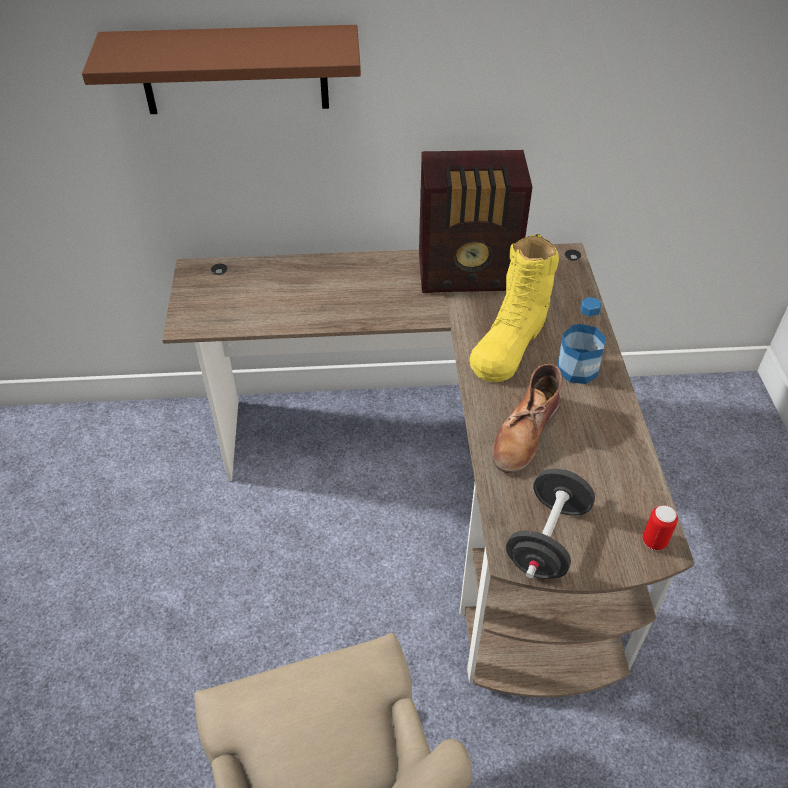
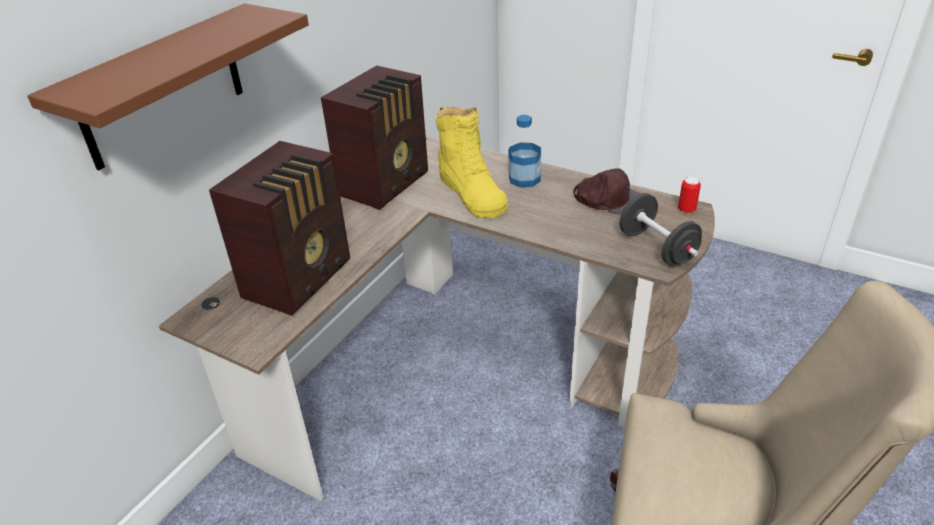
camera: 55 degrees left, 10 degrees down
brown boot [492,364,563,474] -> none
none -> radio [209,141,351,316]
none -> brown cap [573,168,641,215]

